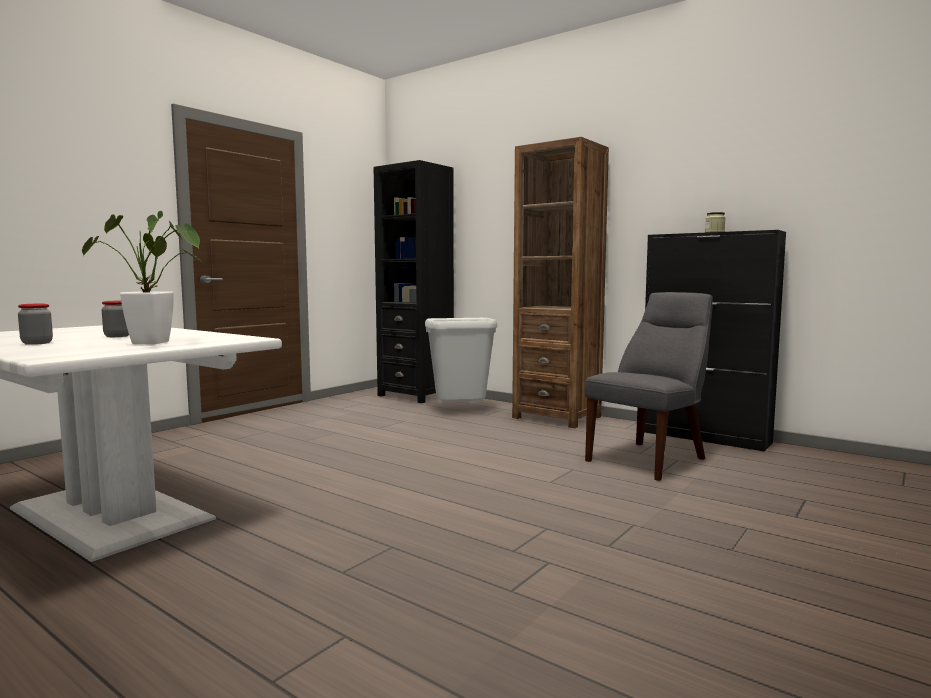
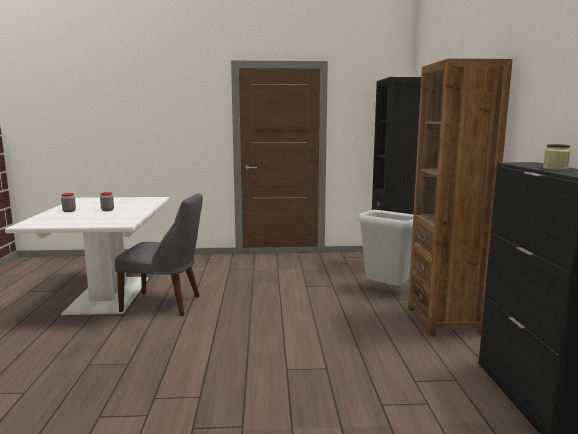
camera: 50 degrees right, 5 degrees up
potted plant [82,211,202,344] -> none
grey chair [585,292,713,481] -> grey chair moved to [115,194,203,316]

